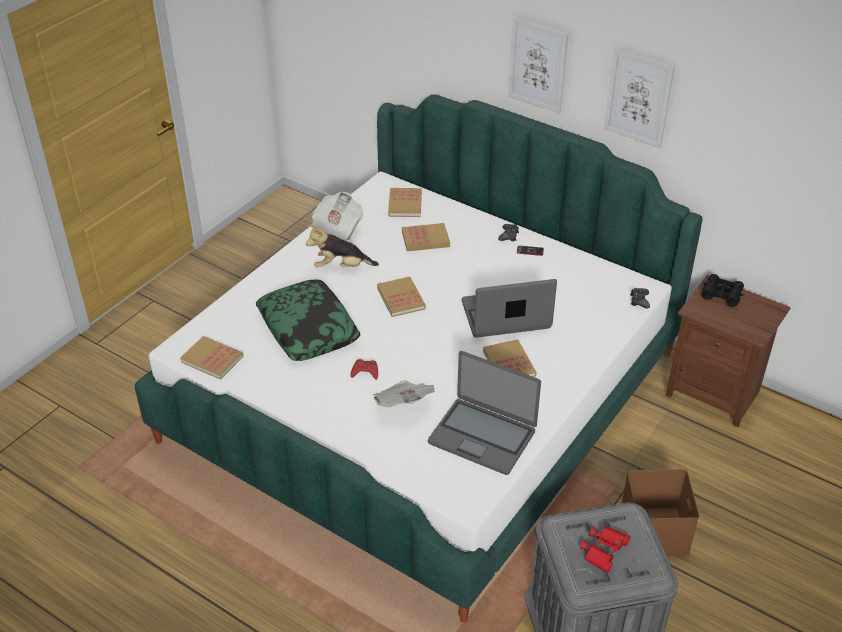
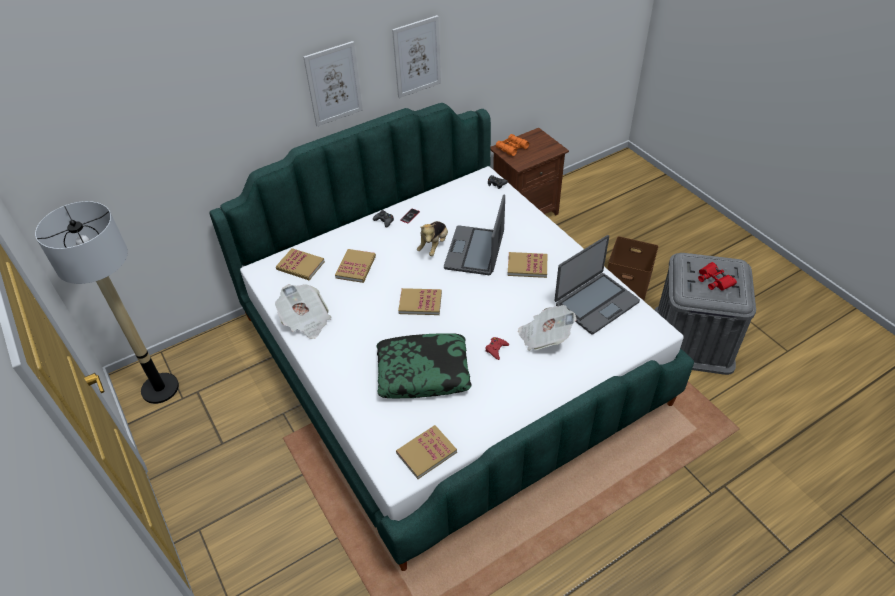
camera: 65 degrees left, 5 degrees up
plush toy [306,225,379,267] -> plush toy moved to [417,221,448,256]
black binoculars [702,274,744,307] -> orange binoculars [496,134,529,156]
none -> floor lamp [35,201,179,404]

